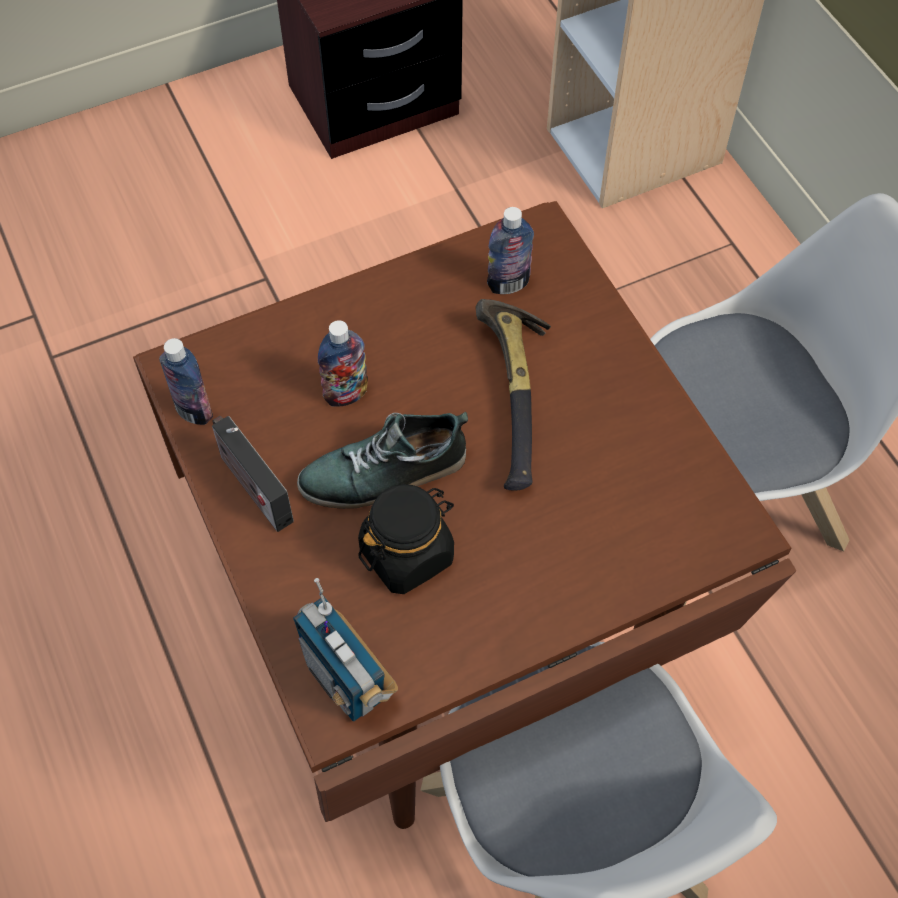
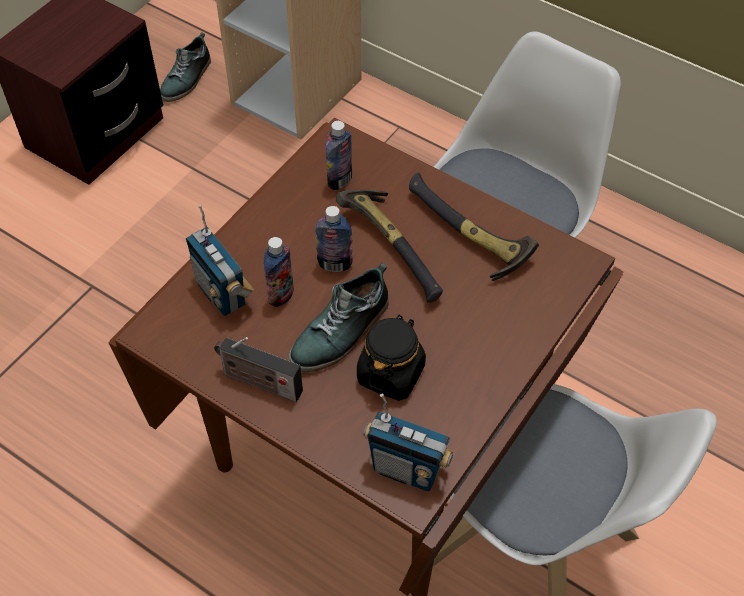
camera: 30 degrees left, 5 degrees down
bottle [159,338,213,425] -> bottle moved to [315,206,353,272]
none -> shoe [160,32,211,102]
none -> radio [186,205,254,316]
none -> hammer [409,173,539,281]

